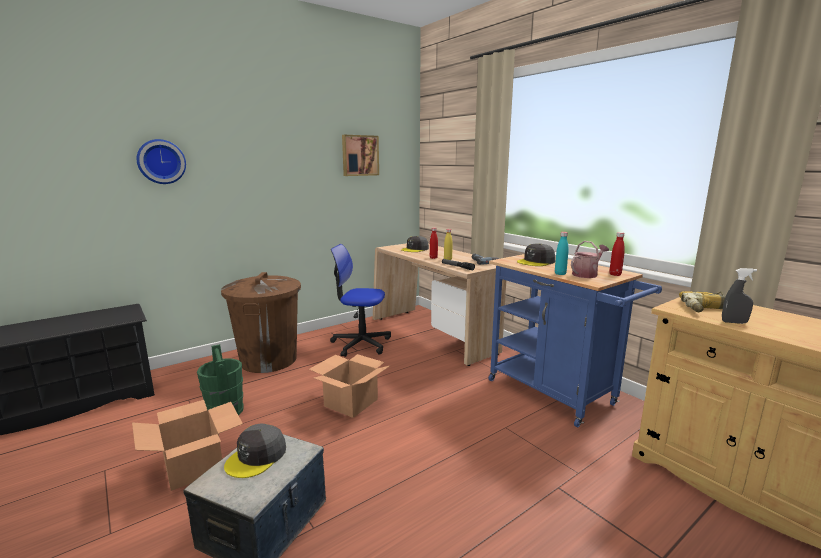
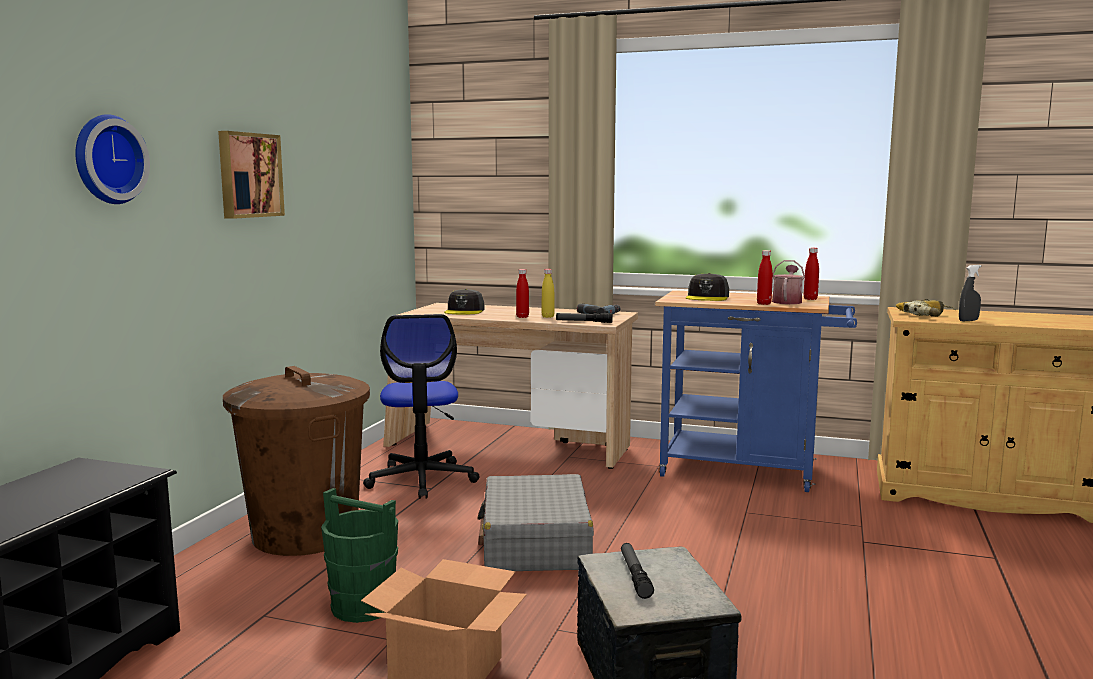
camera: 35 degrees left, 5 degrees down
grey cap [224,423,286,478] -> flashlight [621,543,654,599]
cardboard box [309,354,389,418] -> grey suitcase [478,474,594,571]
office chair [330,244,391,357] -> office chair turned 75 degrees counterclockwise [363,314,480,499]
picture [342,135,379,176] -> picture moved to [218,131,285,219]
turquoise bottle [555,232,568,275] -> red bottle [757,250,773,305]

